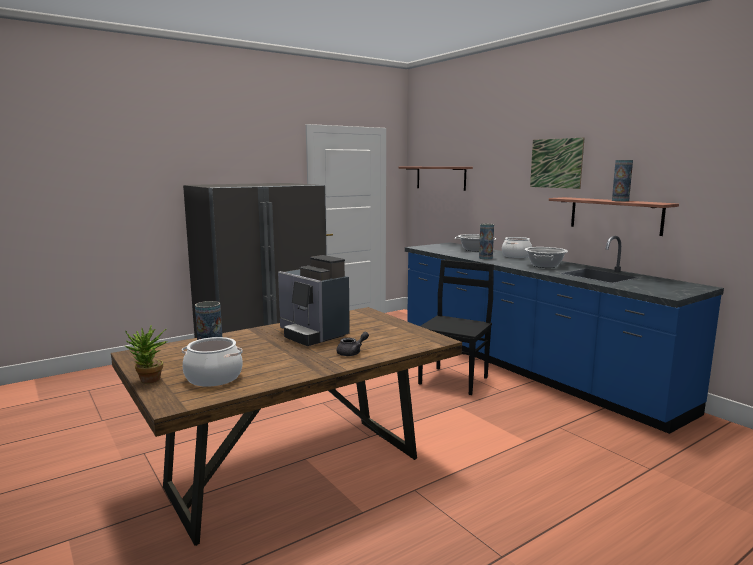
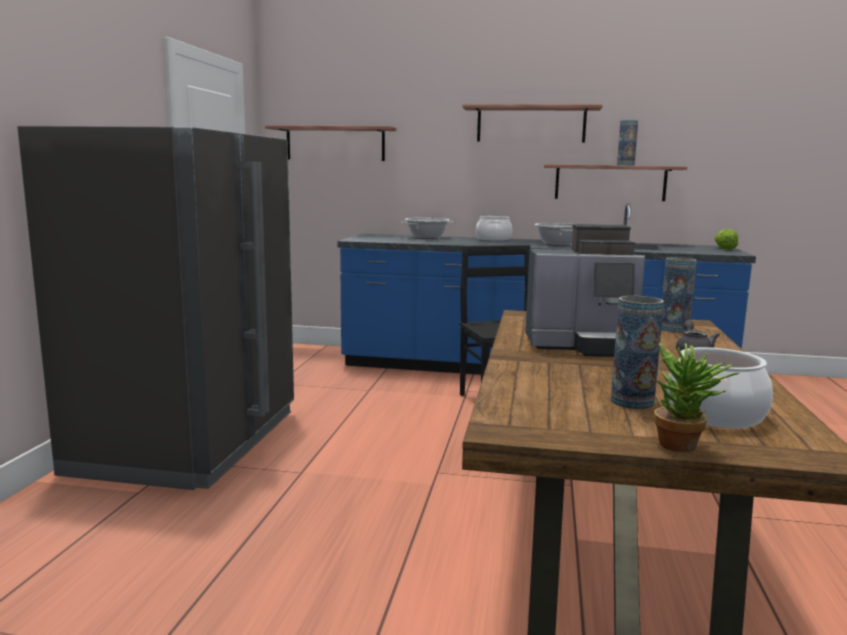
camera: 45 degrees left, 0 degrees up
vase [479,224,494,259] -> vase moved to [661,257,697,333]
picture [530,137,584,189] -> shelf [462,104,603,142]
none -> lettuce [714,229,738,250]

